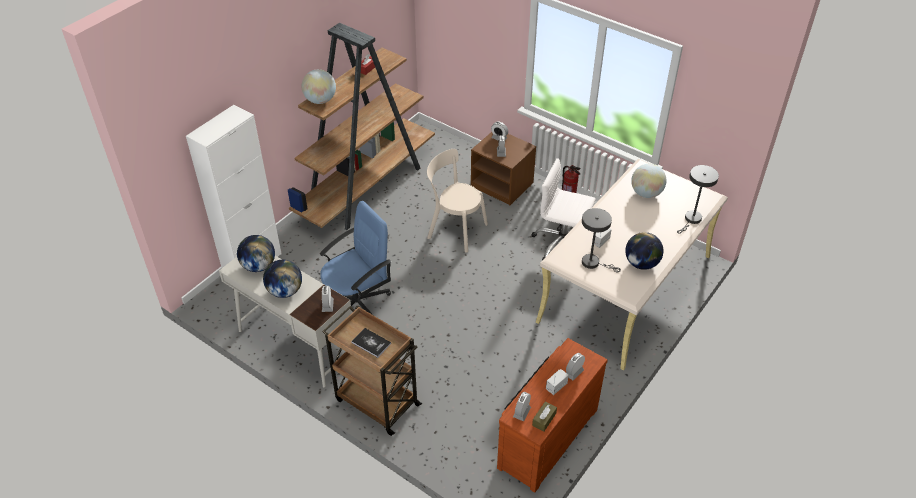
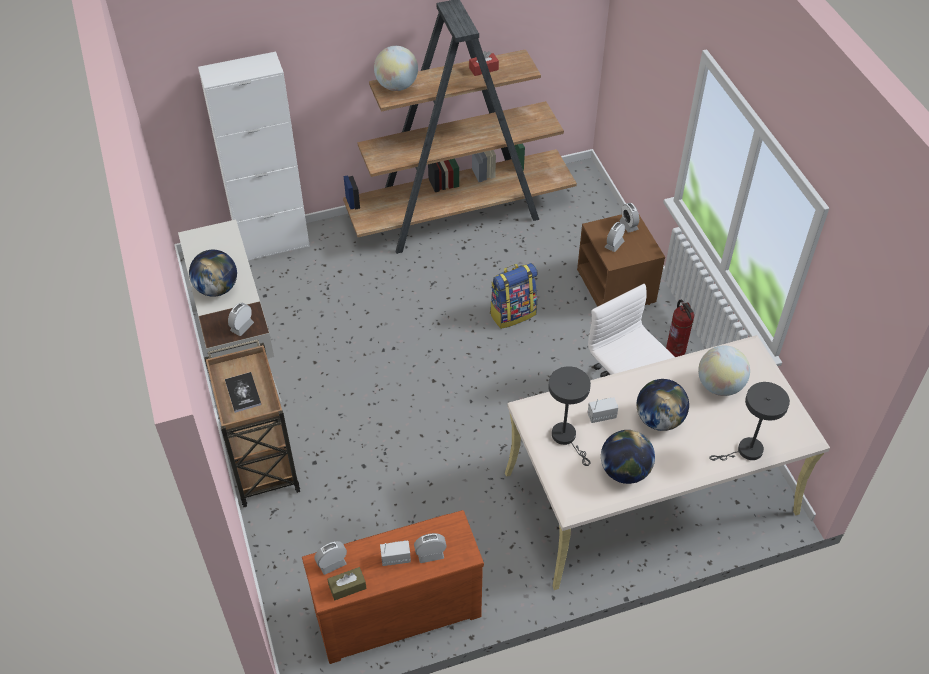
camera: 35 degrees right, 5 degrees up
globe [237,235,275,272] -> globe moved to [637,379,689,431]
blue office chair [320,201,391,315] -> none
beige chair [427,149,488,253] -> backpack [490,263,538,329]

